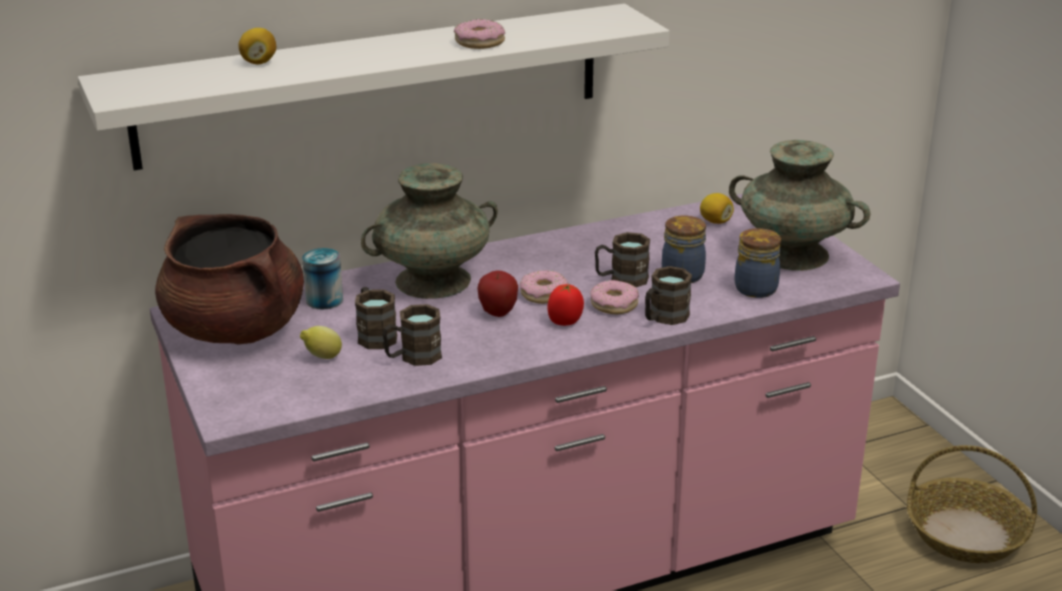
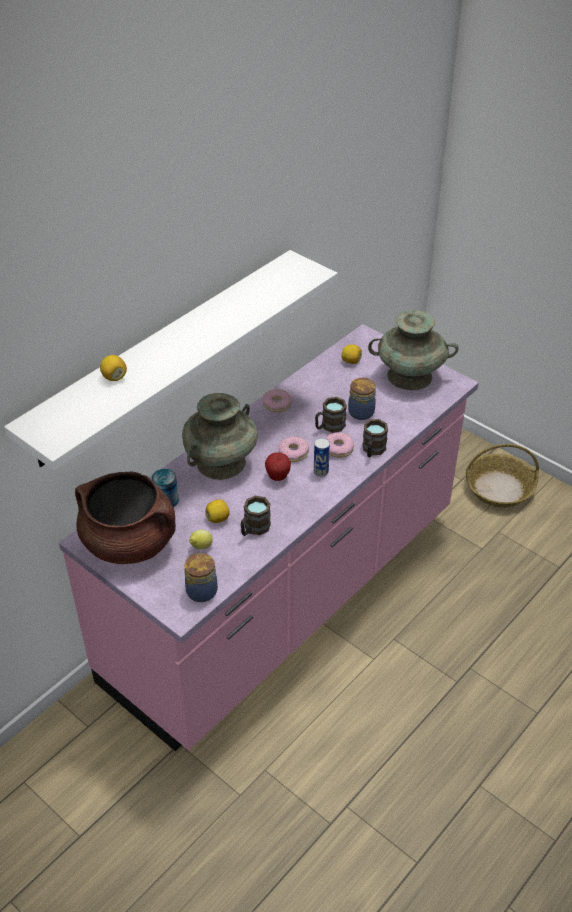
camera: 25 degrees left, 15 degrees up
brown mug [355,287,397,349] -> lemon [205,499,230,523]
donut [454,19,505,49] -> donut moved to [263,389,292,412]
tomato [547,284,584,326] -> can [314,438,330,477]
jar [735,228,781,298] -> jar moved to [184,553,218,602]

